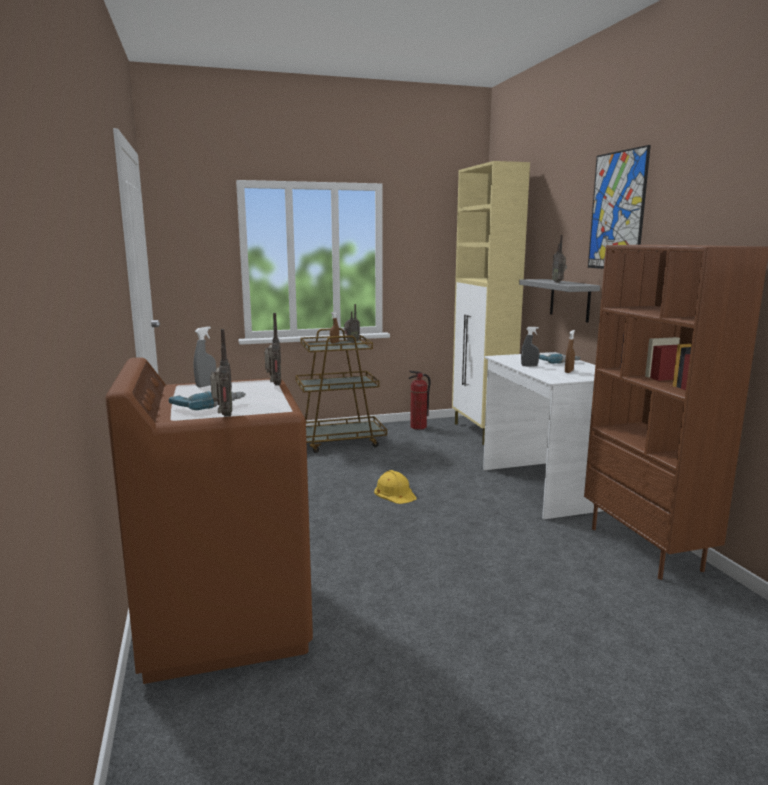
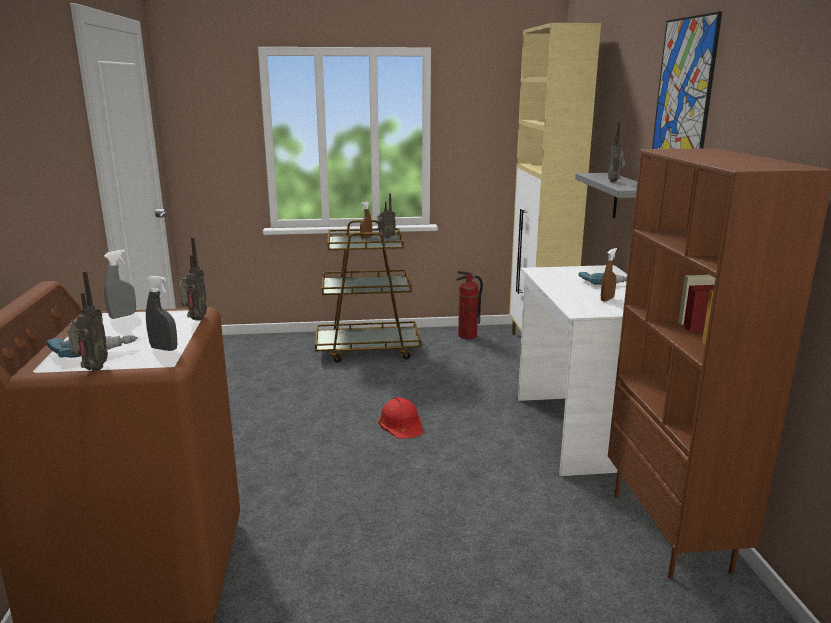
camera: 10 degrees right, 5 degrees up
yellow hard hat [374,470,417,504] -> red hard hat [378,397,423,439]
grey spray bottle [521,327,539,367] -> grey spray bottle moved to [145,276,177,351]

